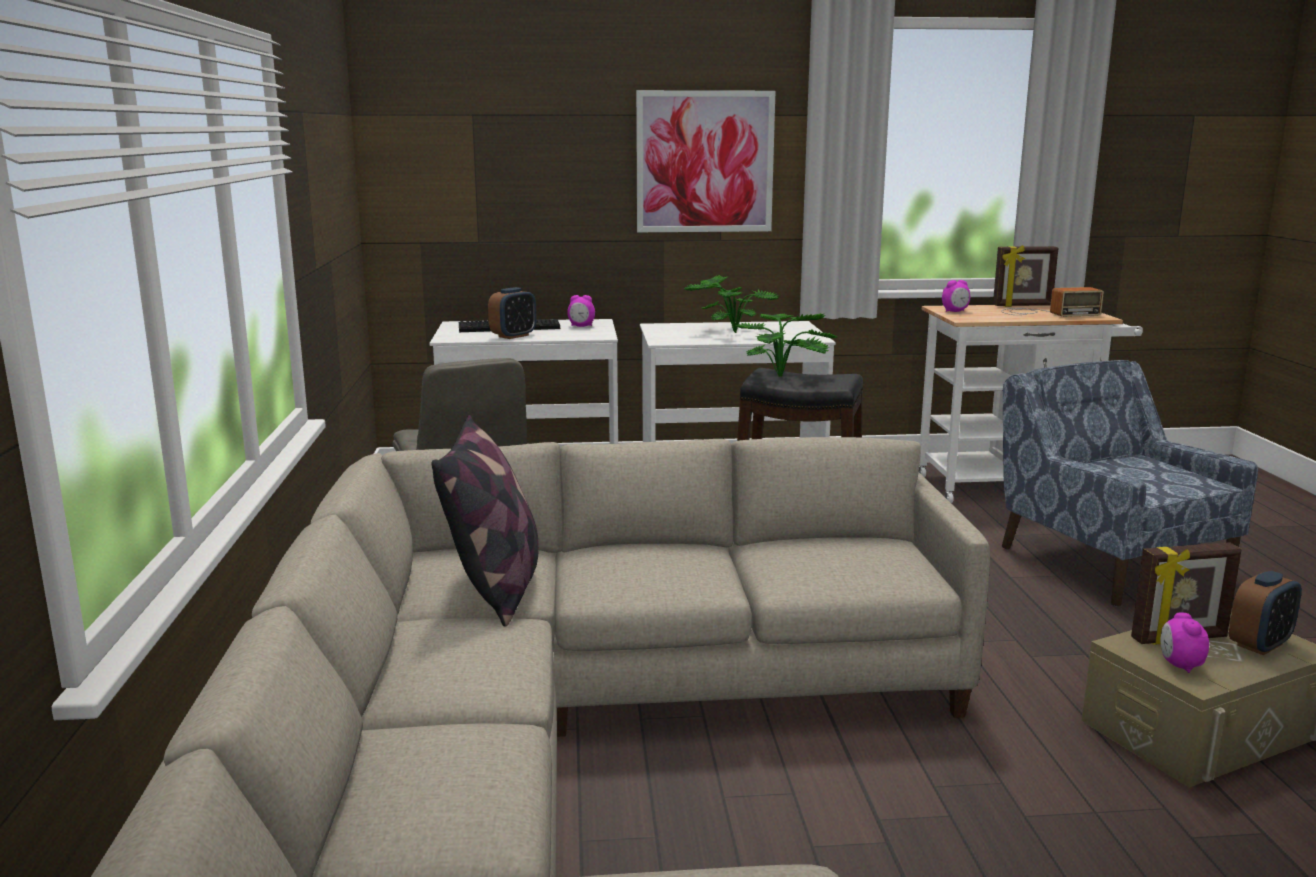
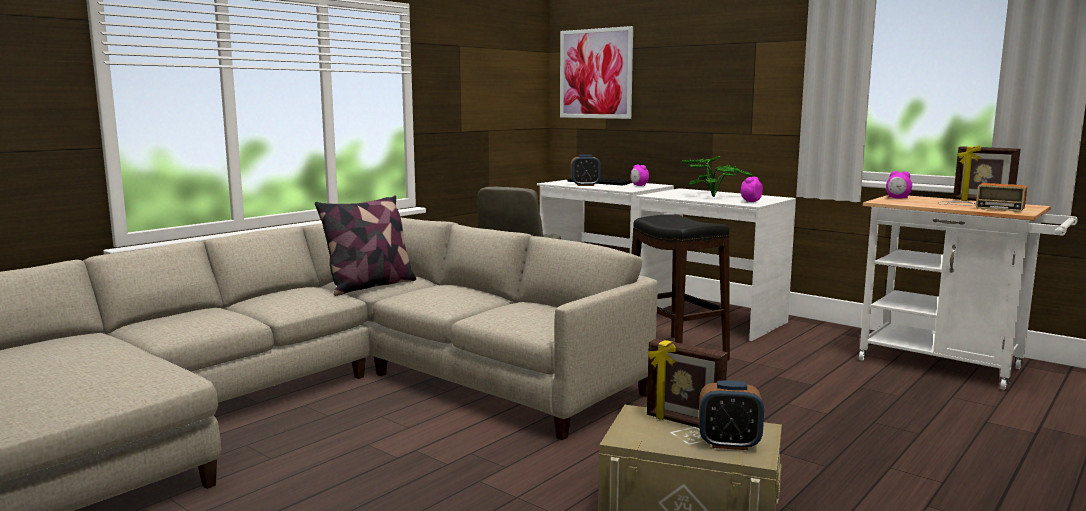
camera: 45 degrees right, 5 degrees down
picture [636,90,776,232] -> picture moved to [560,26,633,119]
potted plant [735,313,837,377] -> none
blue armchair [1002,360,1258,606] -> none
alarm clock [1160,612,1209,673] -> alarm clock moved to [741,177,763,202]

